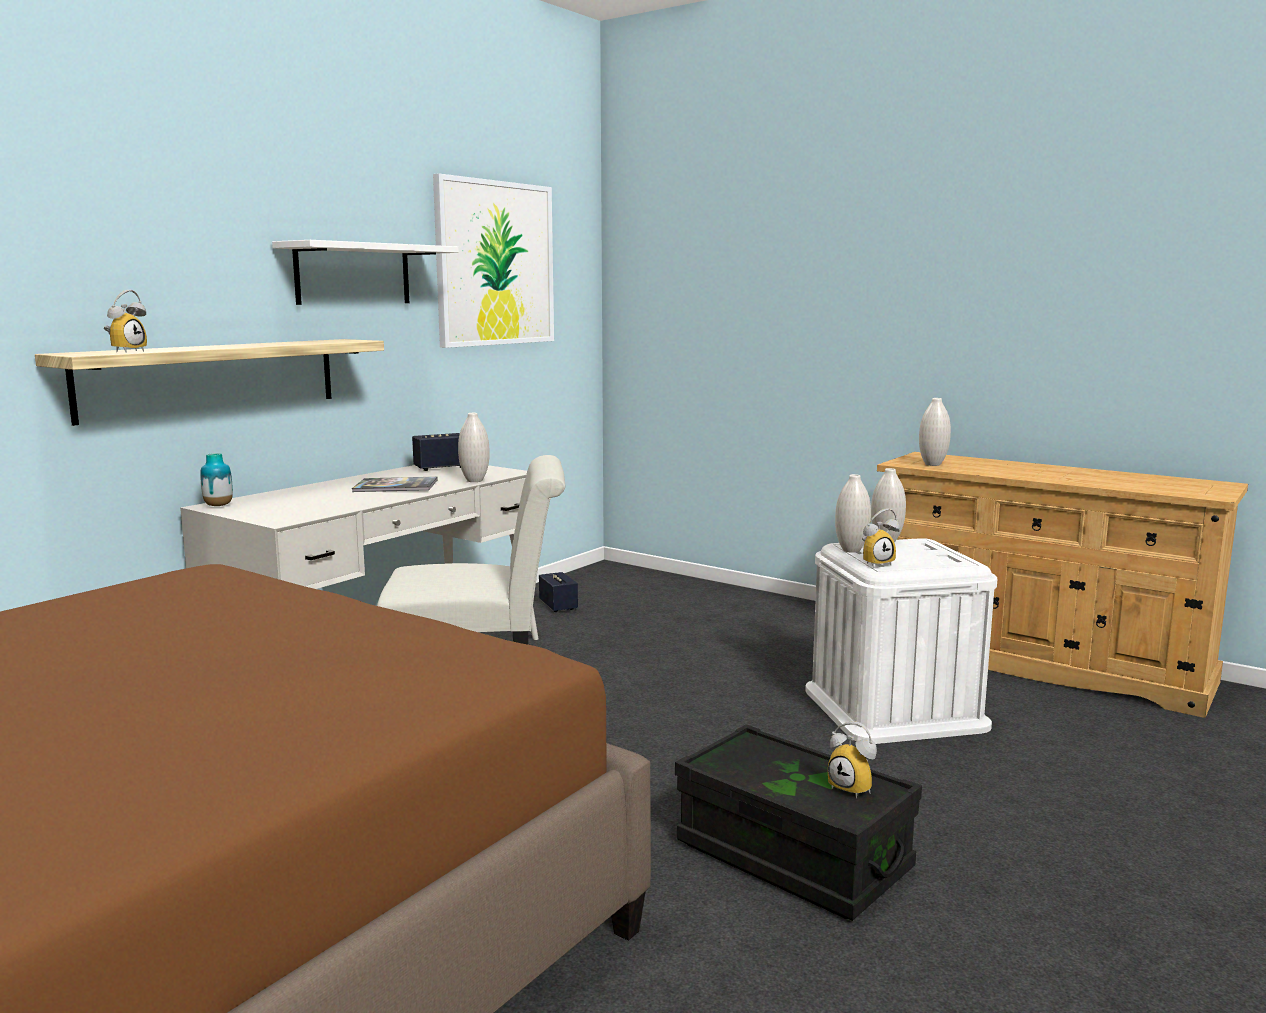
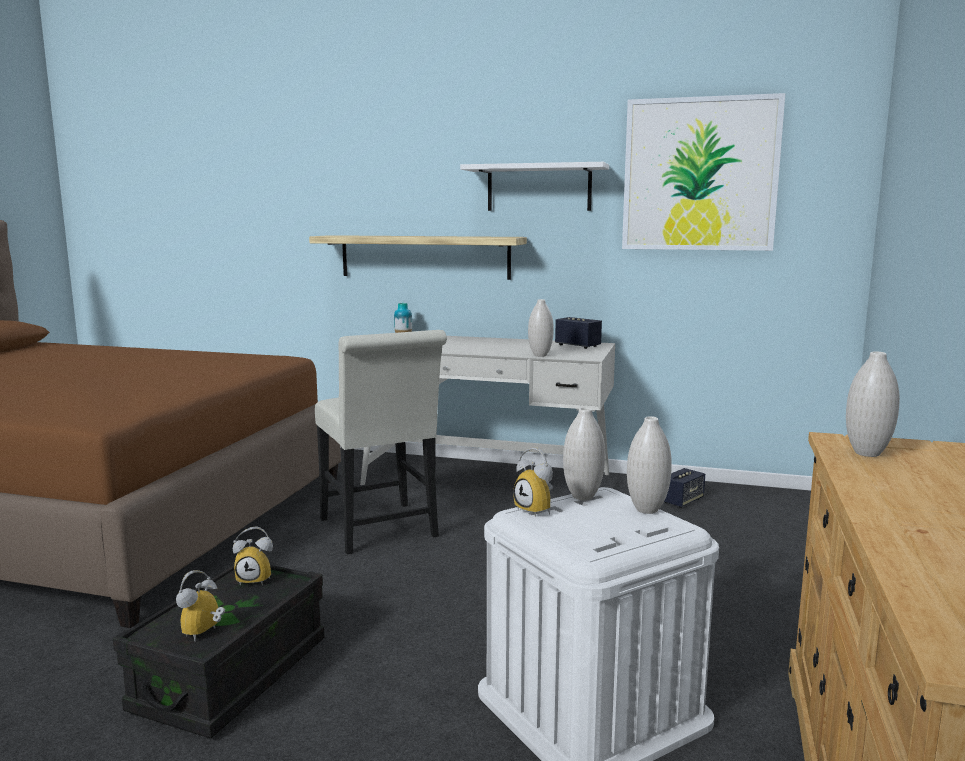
camera: 70 degrees right, 0 degrees up
alarm clock [104,290,147,353] -> alarm clock moved to [233,527,273,585]
book [352,477,438,492] -> none

